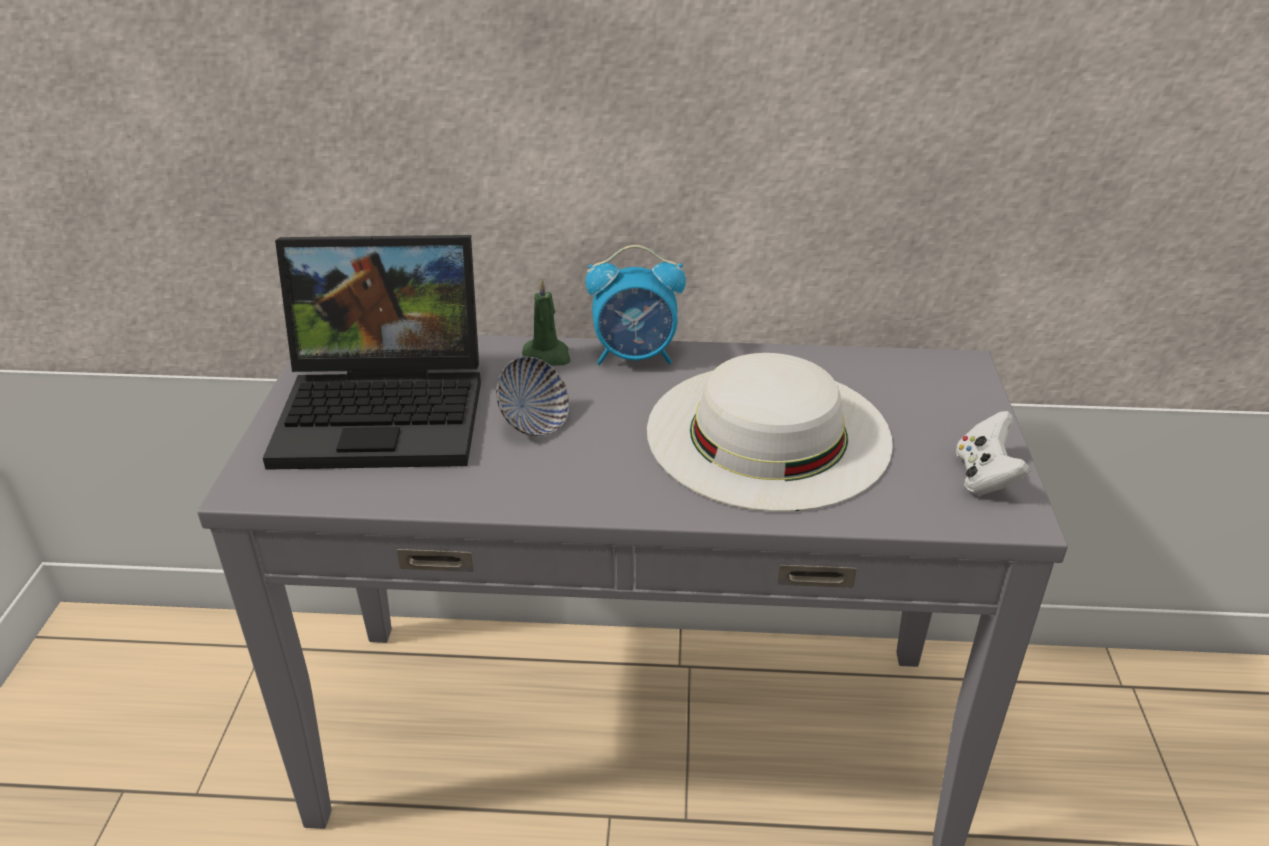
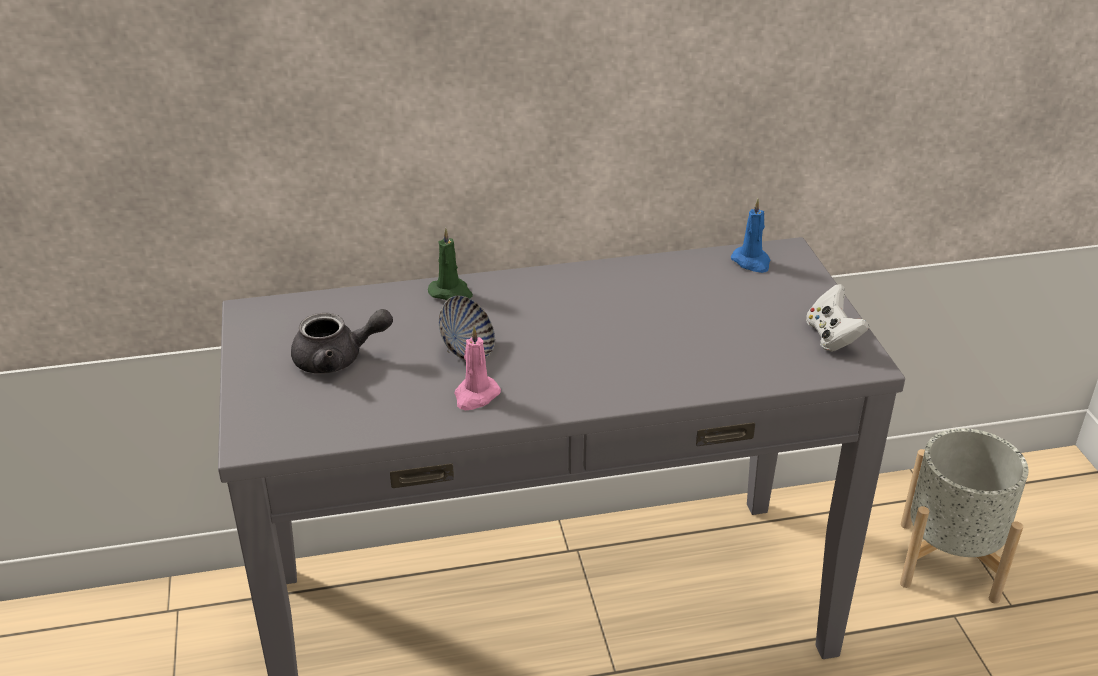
camera: 15 degrees left, 0 degrees up
laptop [263,235,481,470] -> grey teapot [291,309,393,374]
alarm clock [585,245,686,365] -> none
white hat [647,353,893,512] -> none
none -> pink candle [454,327,501,410]
none -> blue candle [731,199,770,273]
none -> grey planter [900,428,1029,604]

